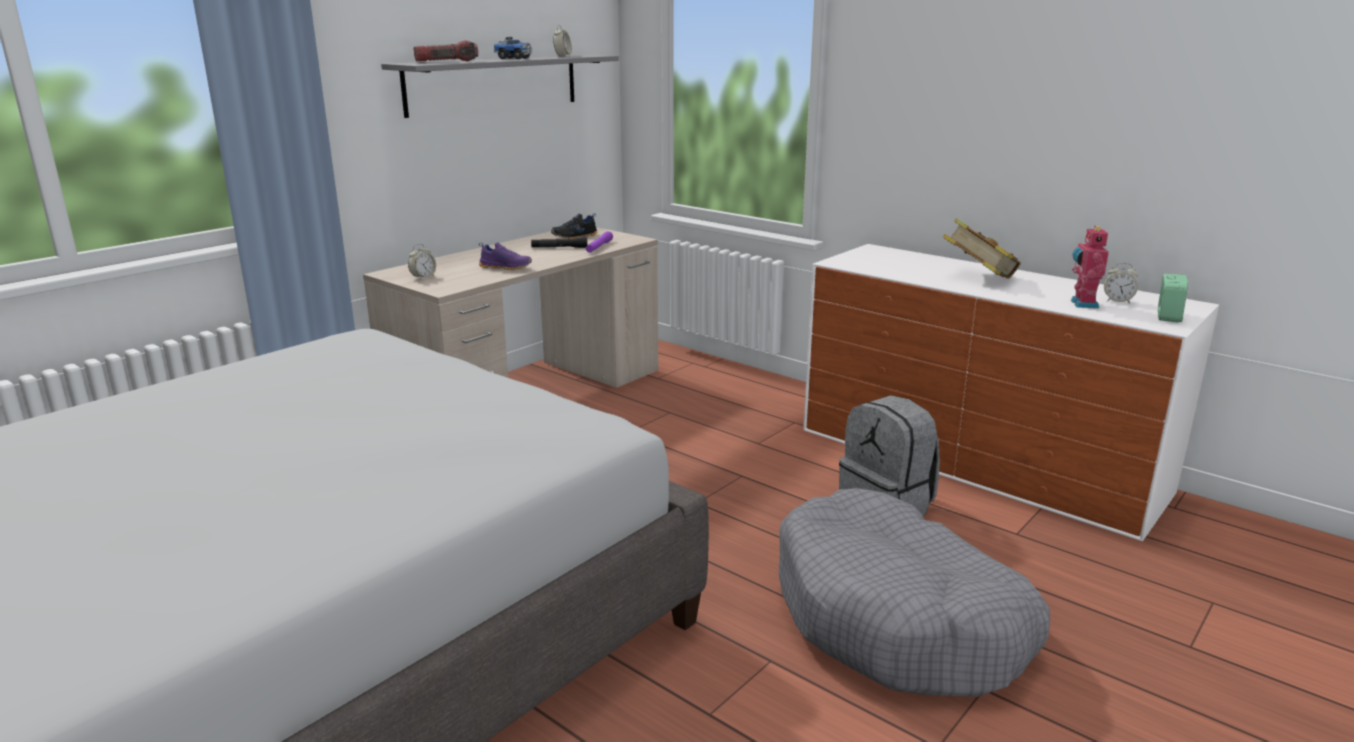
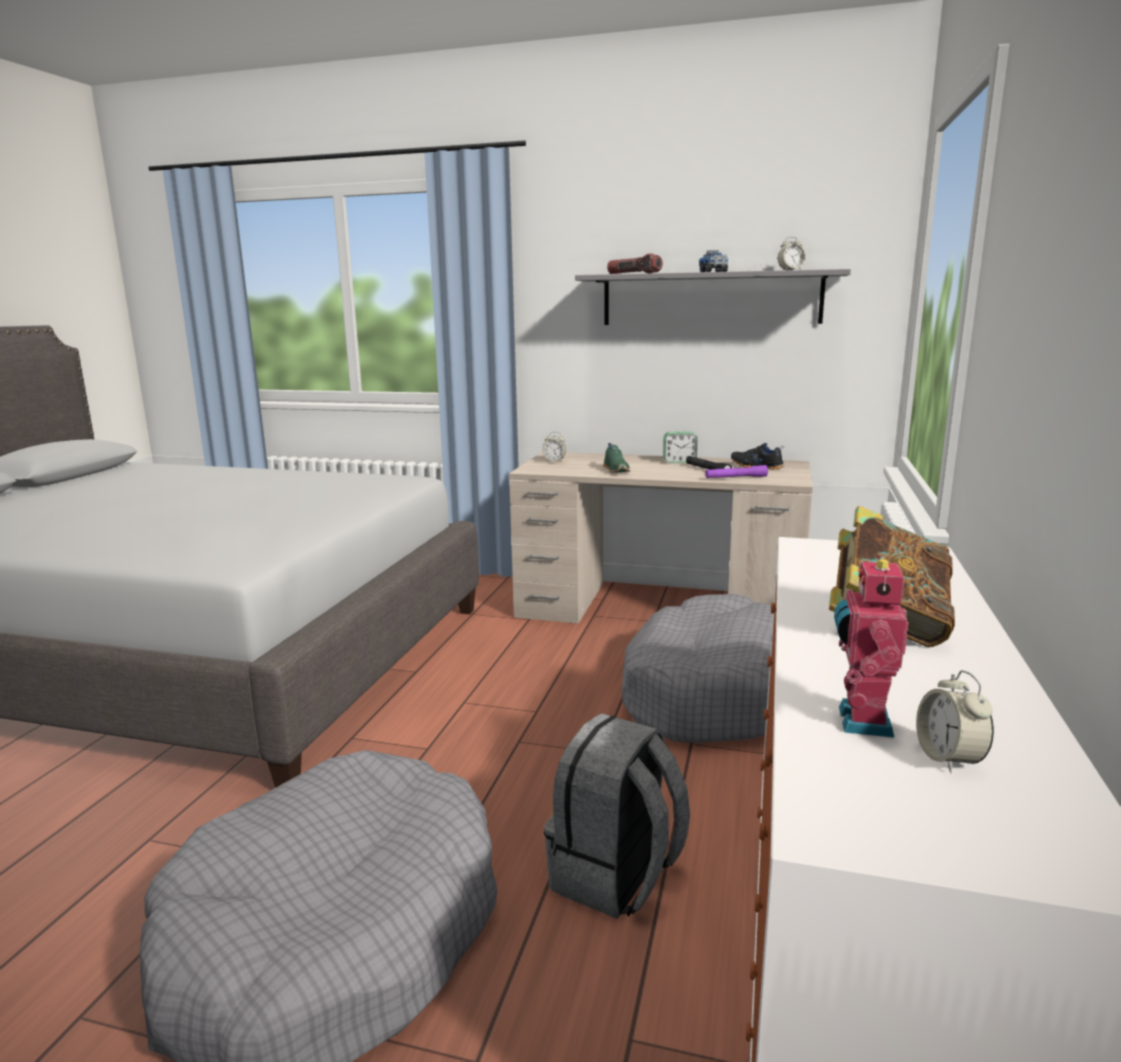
camera: 65 degrees right, 5 degrees down
purple shoe [479,242,532,270] -> green shoe [603,443,630,473]
toy robot [1071,226,1109,308] -> toy robot turned 60 degrees counterclockwise [834,555,909,738]
alarm clock [1158,274,1188,323] -> alarm clock moved to [663,431,698,463]
none -> grey dog bed [622,594,773,743]

